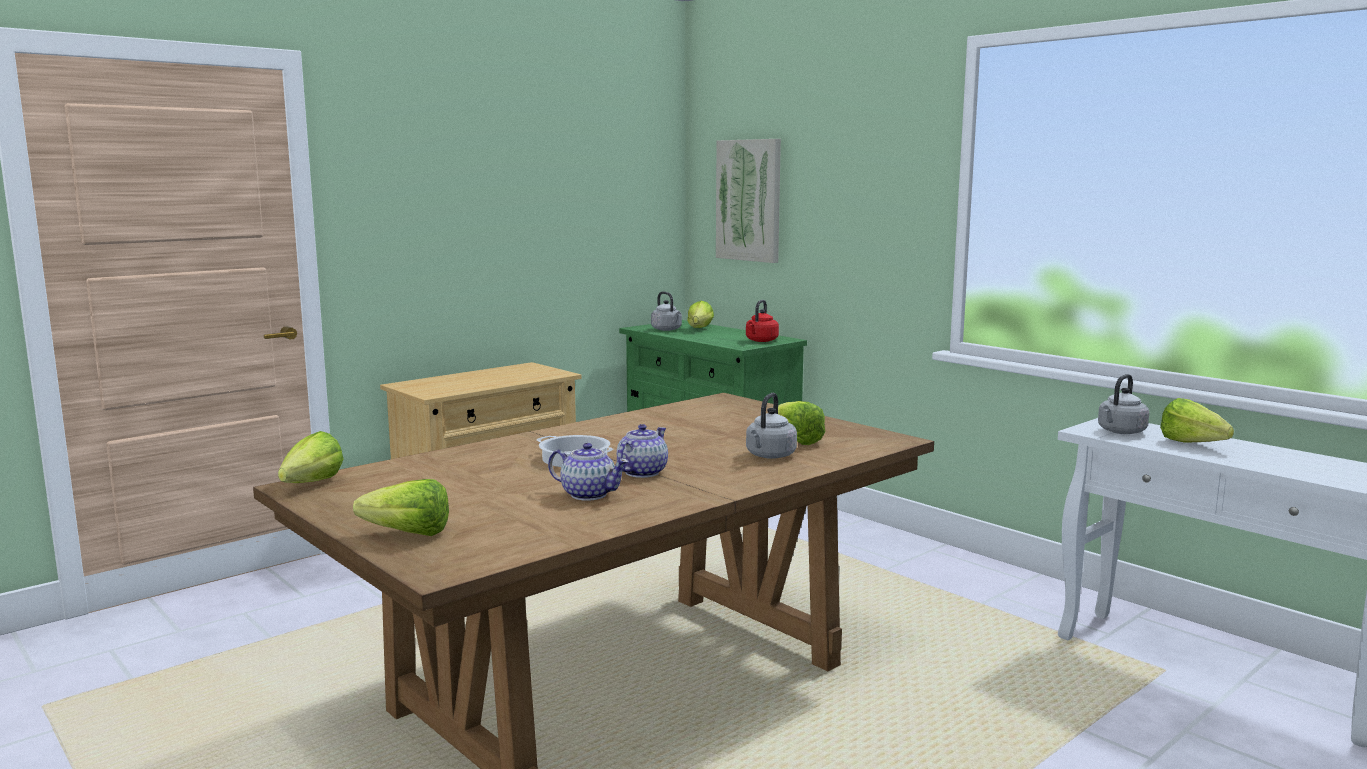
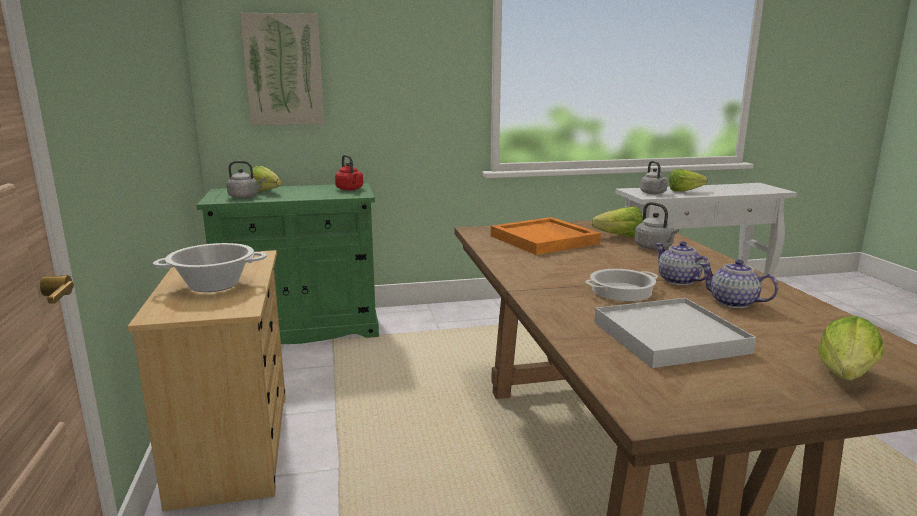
camera: 60 degrees left, 5 degrees up
lettuce [278,431,344,483] -> none
teapot [548,443,629,501] -> teapot turned 105 degrees counterclockwise [700,260,778,308]
none -> cooking pot [153,243,267,292]
none -> orange tray [491,217,601,255]
none -> white tray [594,298,756,368]

